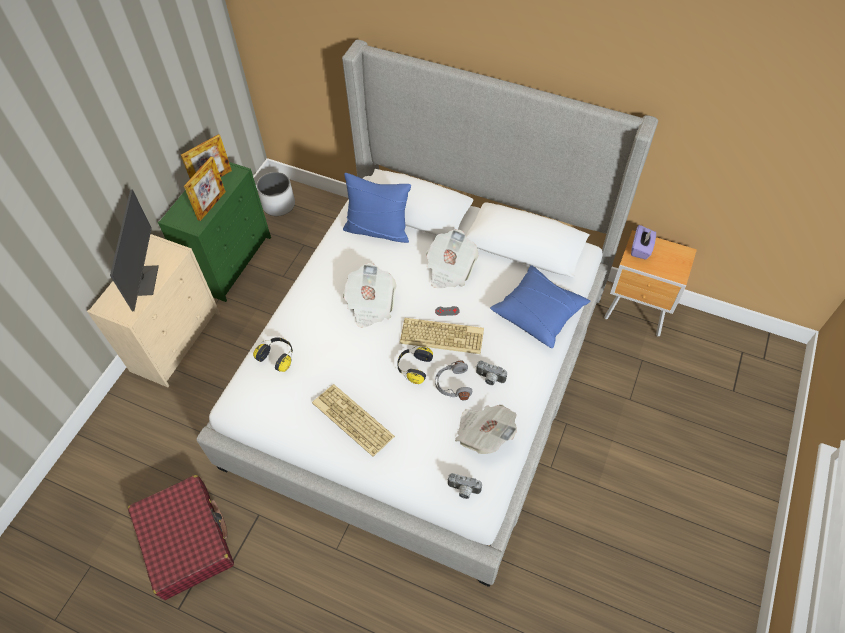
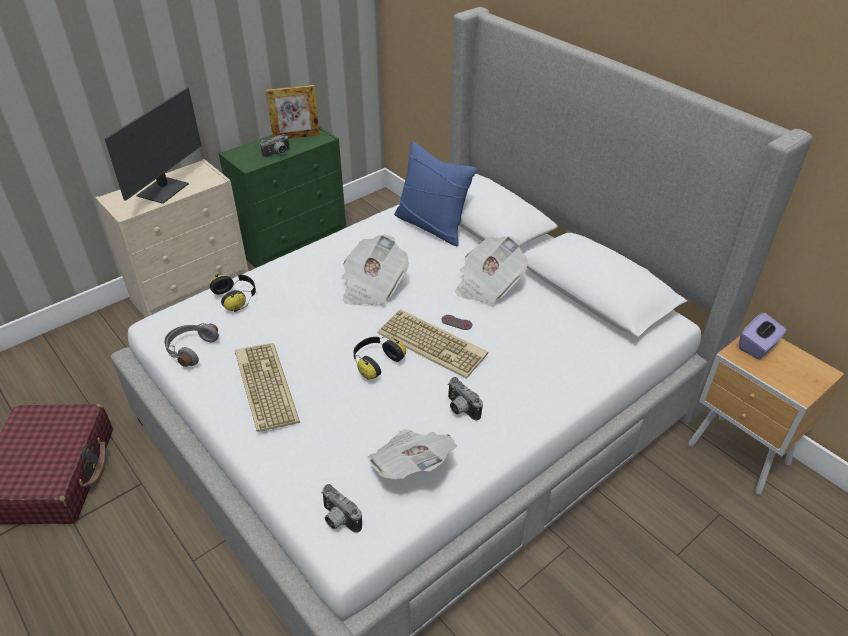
camera: 25 degrees right, 15 degrees down
picture frame [184,157,226,221] -> camera [260,134,290,158]
white planter [257,172,295,216] -> none
grey headphones [435,360,472,400] -> grey headphones moved to [164,323,219,367]
blue pillow [490,265,590,348] -> none

